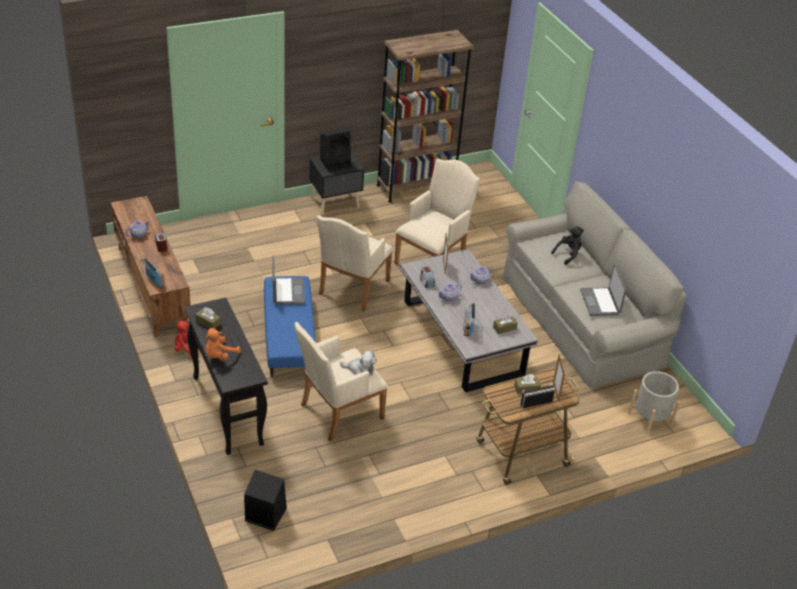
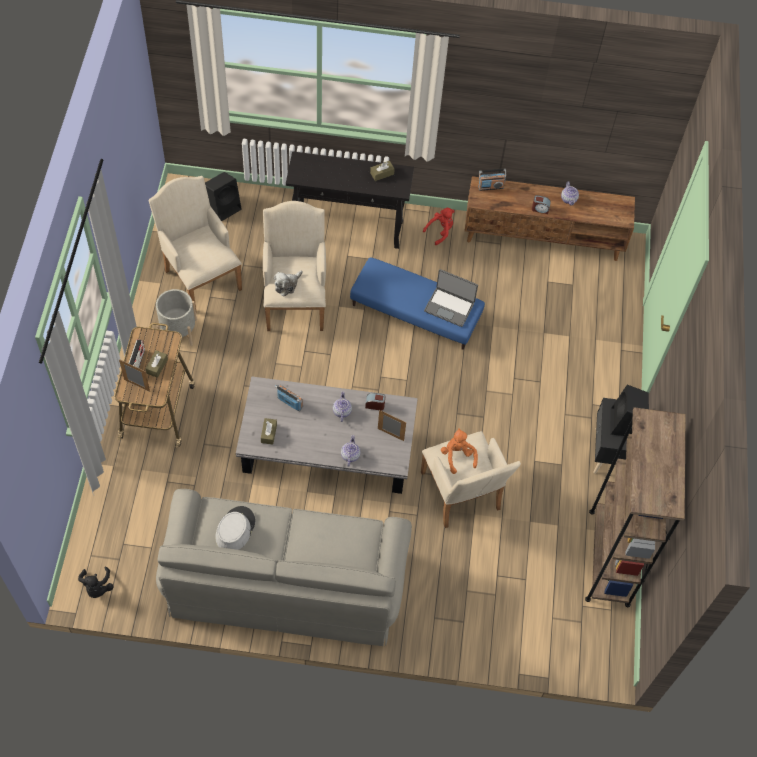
camera: 120 degrees right, 20 degrees up
orange plush toy [205,328,241,360] -> orange plush toy moved to [441,428,478,474]
beige armchair [316,215,394,311] -> beige armchair moved to [149,176,242,309]
black plush toy [551,226,584,265] -> black plush toy moved to [78,567,114,598]
laptop [580,264,626,316] -> grey hat [215,506,255,550]
grey planter [628,371,680,434] -> grey planter moved to [156,289,197,346]

